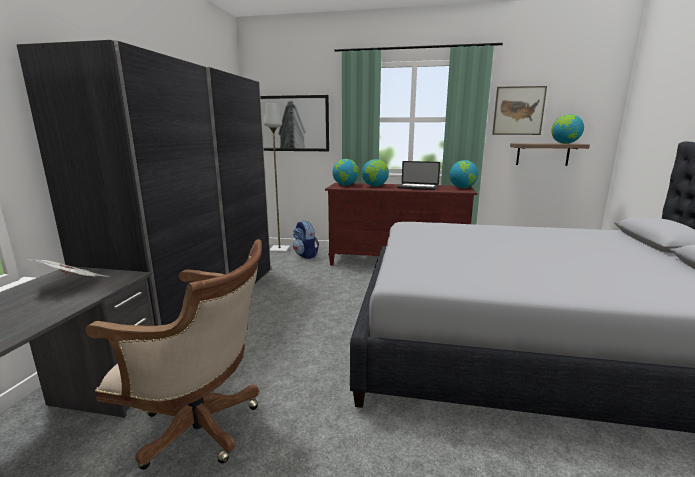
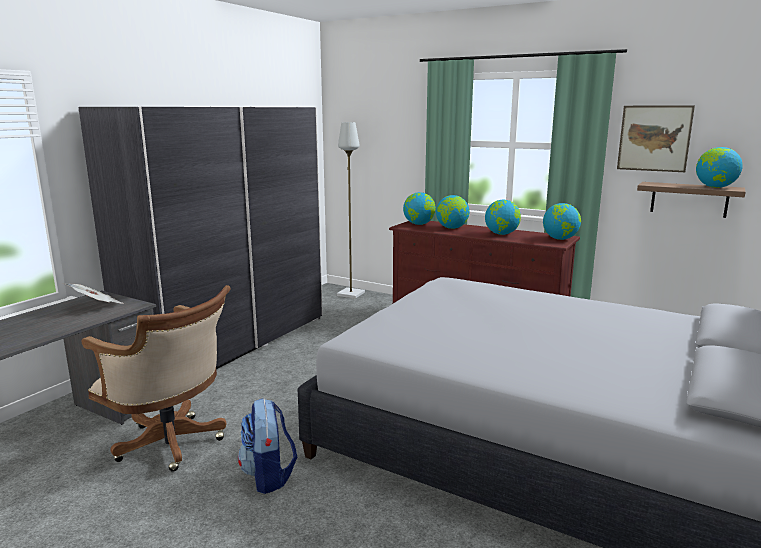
camera: 20 degrees right, 0 degrees up
picture [260,95,329,151] -> none
backpack [293,220,319,259] -> backpack moved to [238,398,297,494]
laptop [397,161,440,190] -> globe [485,200,521,235]

